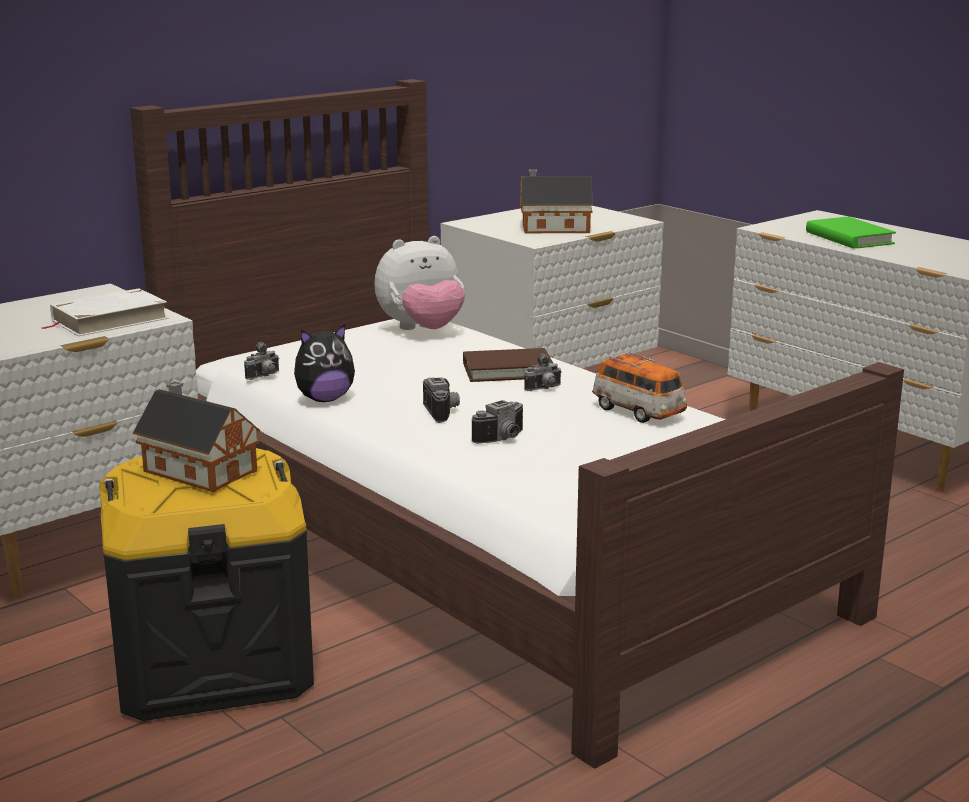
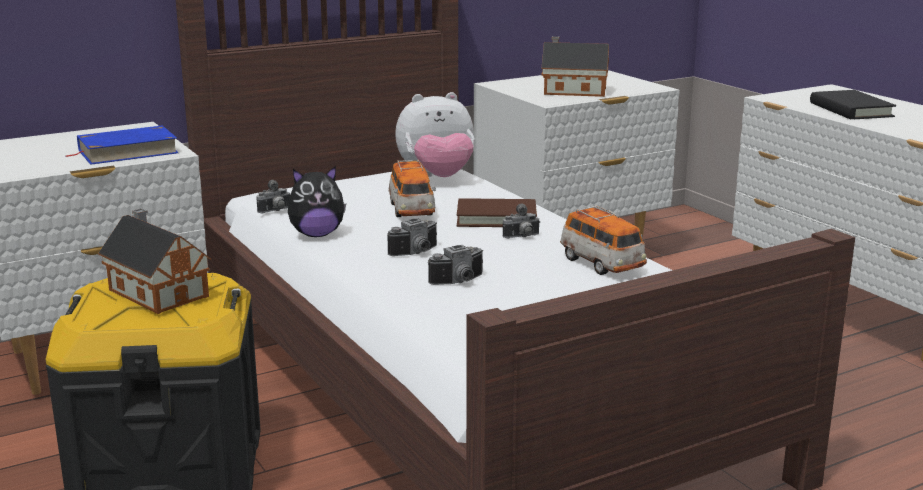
camera: 10 degrees right, 0 degrees up
white book [42,288,168,336] -> blue book [65,126,178,165]
camera [423,377,460,423] -> camera turned 60 degrees clockwise [387,218,437,256]
green book [806,217,896,248] -> black book [810,90,896,119]
none -> toy car [388,160,436,217]

